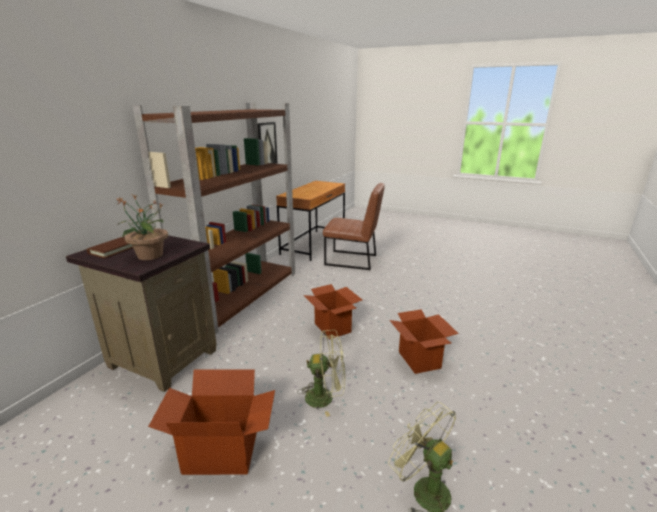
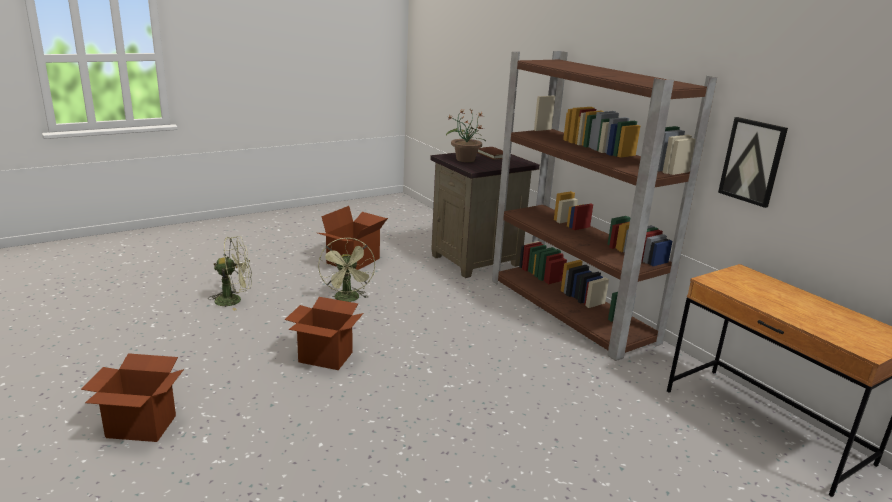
camera: 120 degrees right, 0 degrees up
green fan [298,330,345,417] -> green fan turned 45 degrees counterclockwise [318,237,375,302]
cardboard box [304,284,362,339] -> cardboard box moved to [81,353,184,442]
brown chair [323,183,385,270] -> none

